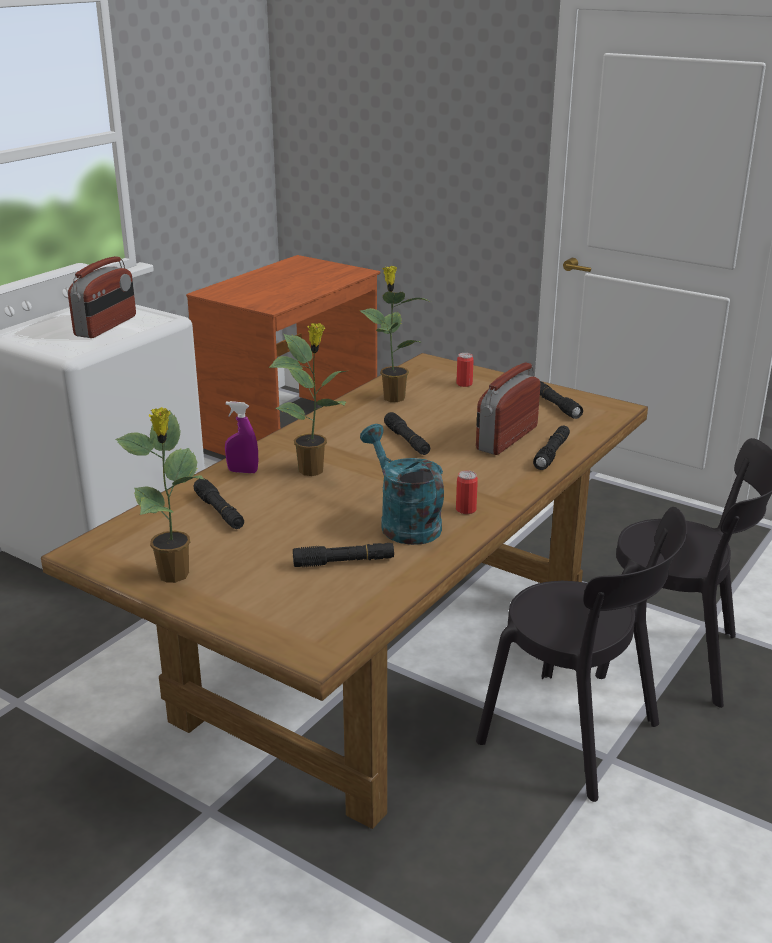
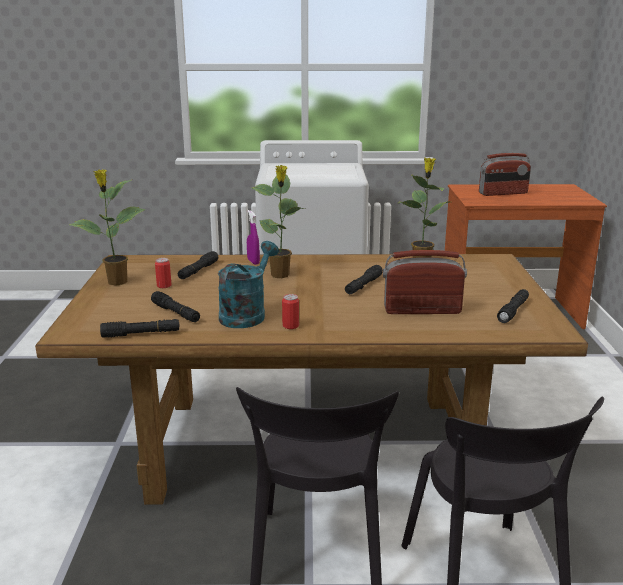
camera: 55 degrees right, 5 degrees down
radio [68,256,136,338] -> radio moved to [479,153,531,196]
can [457,353,474,387] -> can moved to [155,258,172,288]
black flashlight [533,426,570,470] -> black flashlight moved to [100,319,180,338]

